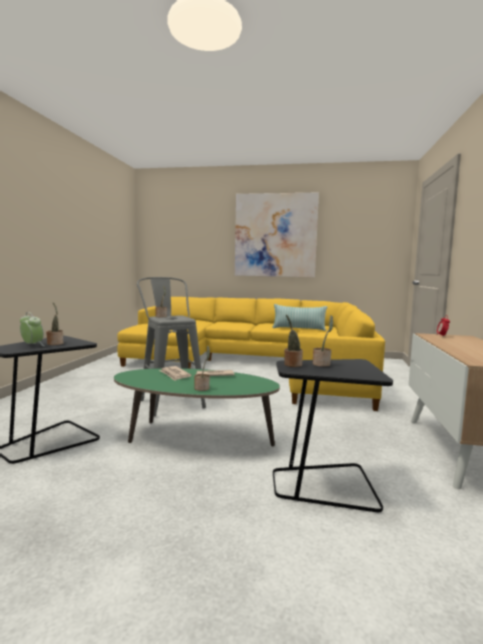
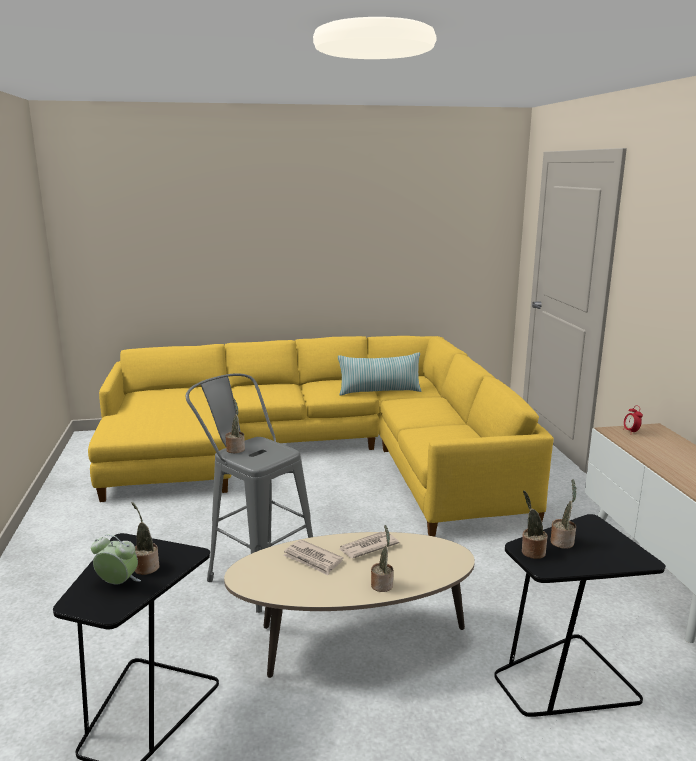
camera: 20 degrees left, 10 degrees up
green coffee table [114,368,280,447] -> beige coffee table [224,532,475,678]
picture [235,192,319,278] -> none

